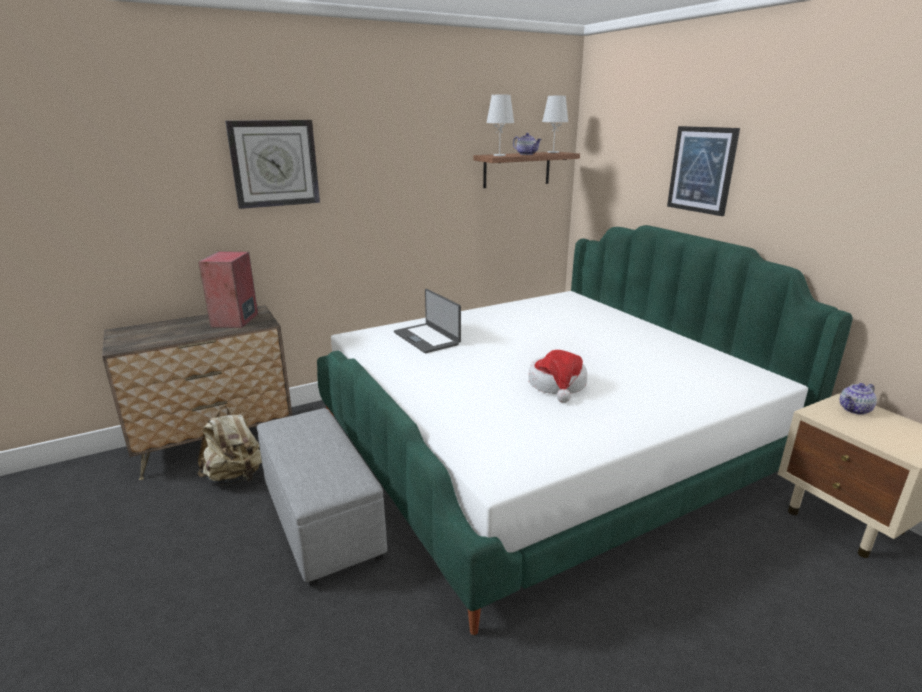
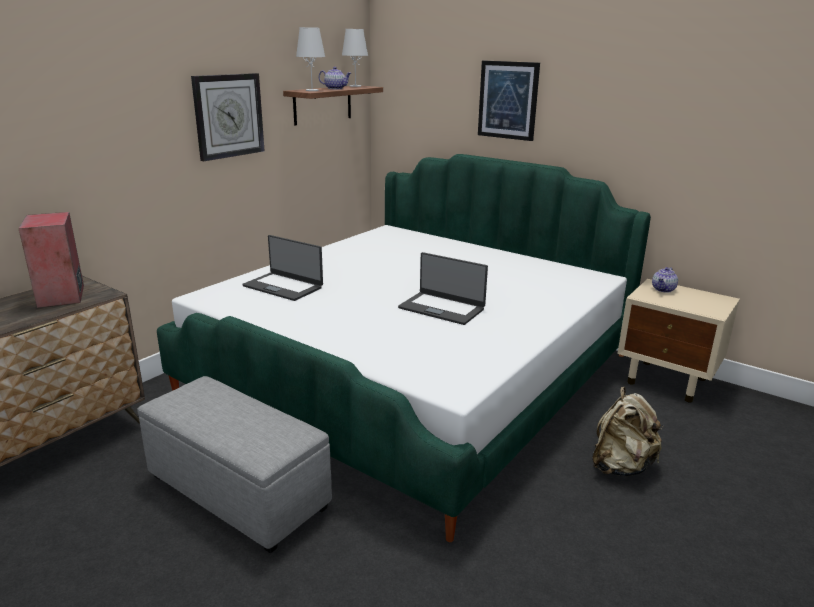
camera: 25 degrees left, 0 degrees up
beige backpack [197,406,262,485] -> beige backpack moved to [593,387,663,476]
wall clock [225,120,320,209] -> wall clock moved to [191,73,265,161]
hat [529,350,587,403] -> laptop [398,252,488,325]

